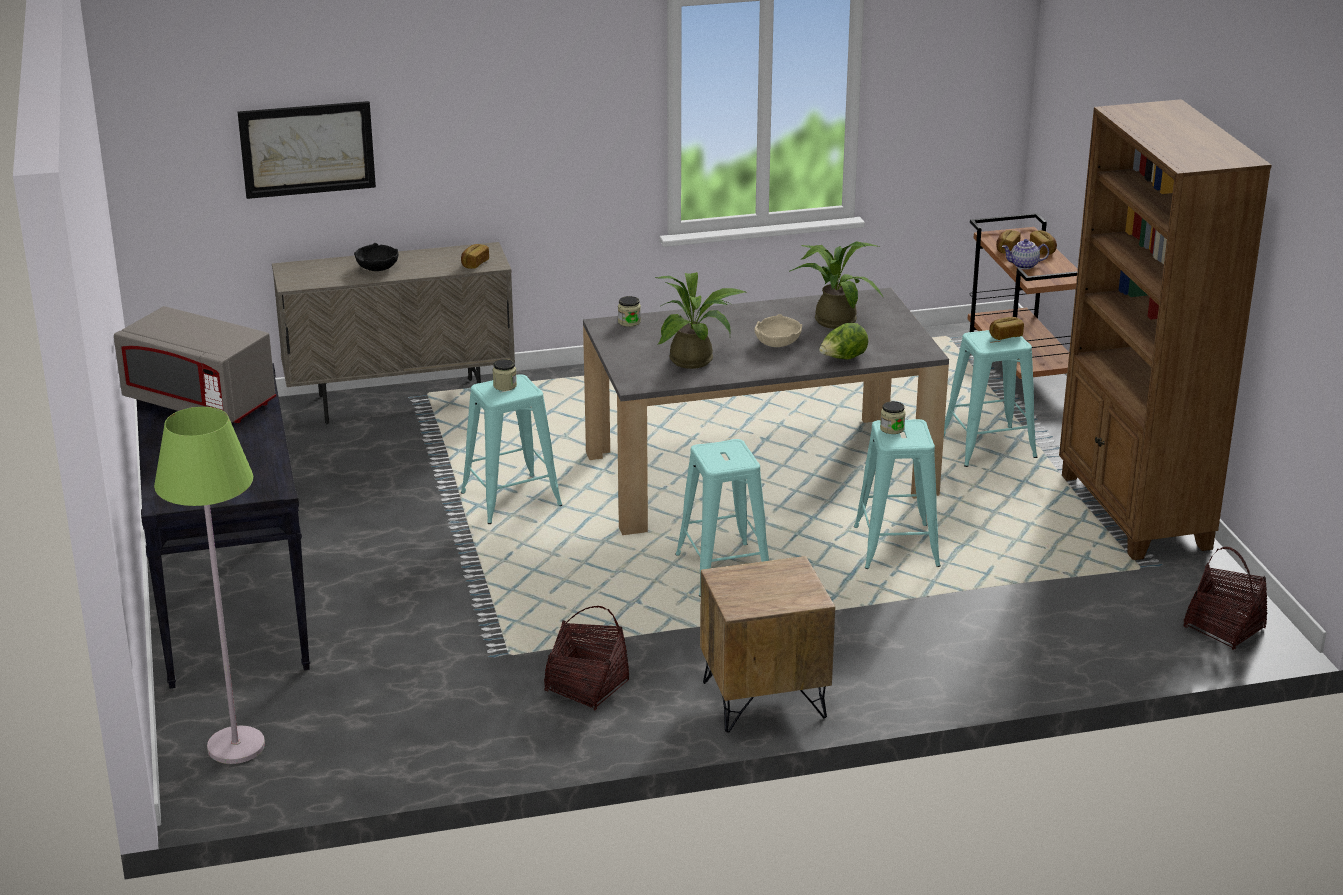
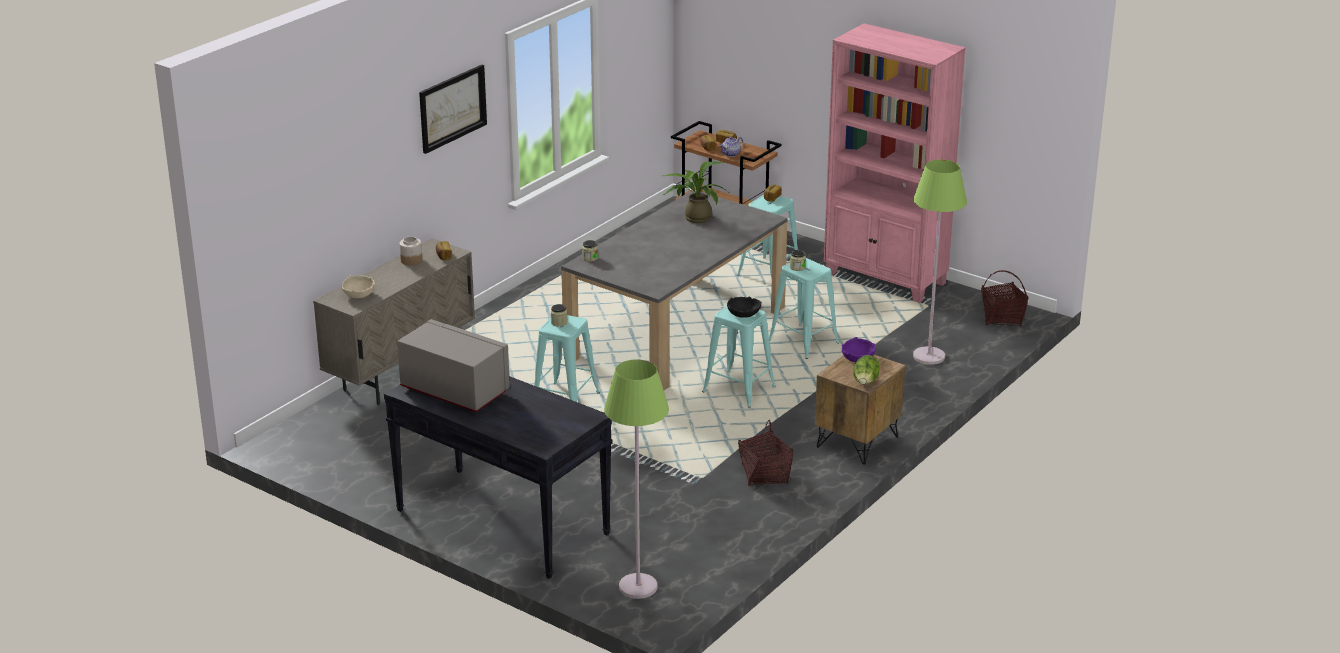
camera: 40 degrees left, 0 degrees up
grey microwave [114,306,276,423] -> grey microwave turned 135 degrees counterclockwise [397,319,510,412]
picture [238,101,376,199] -> picture moved to [419,65,487,154]
black bowl [354,243,399,271] -> black bowl moved to [727,296,762,318]
potted plant [655,272,748,369] -> none
beige bowl [754,314,802,347] -> beige bowl moved to [341,275,375,298]
lettuce [819,323,868,360] -> lettuce moved to [853,355,880,384]
brown bookcase [1059,99,1272,560] -> pink bookcase [824,23,966,303]
none -> jar [399,236,422,265]
none -> purple bowl [842,337,876,362]
none -> green floor lamp [913,160,967,365]

